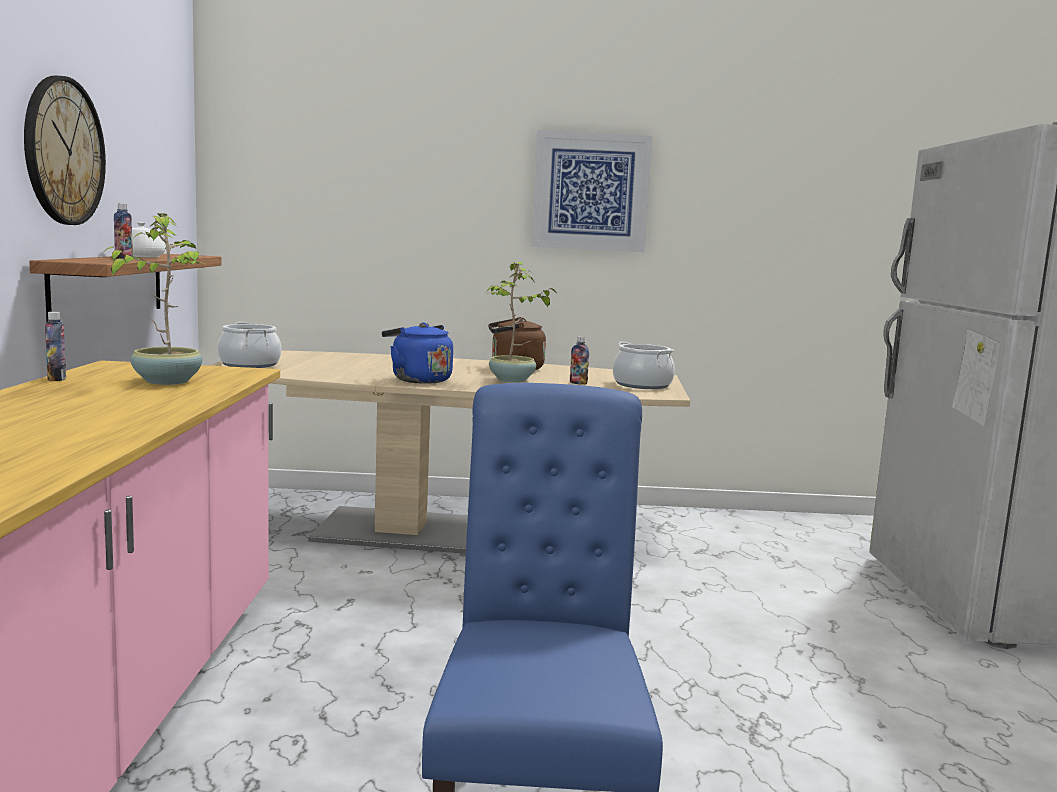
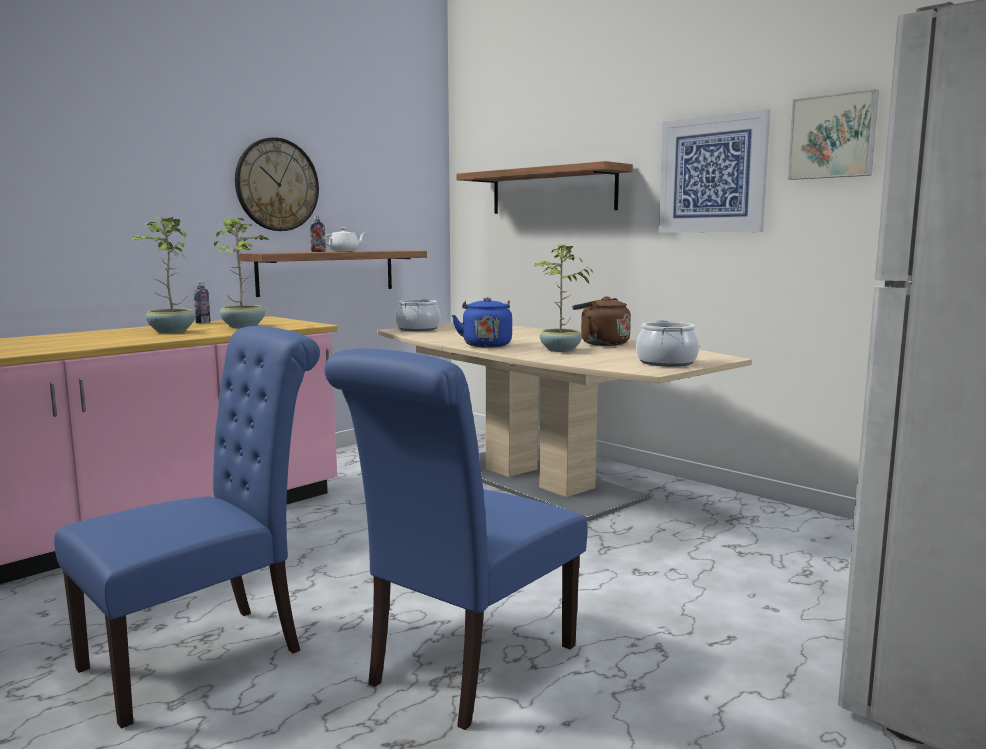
camera: 45 degrees right, 0 degrees up
bottle [570,336,589,385] -> none
none -> potted plant [131,217,195,333]
none -> blue chair [324,348,587,730]
none -> shelf [456,161,633,214]
none -> picture [788,89,879,180]

